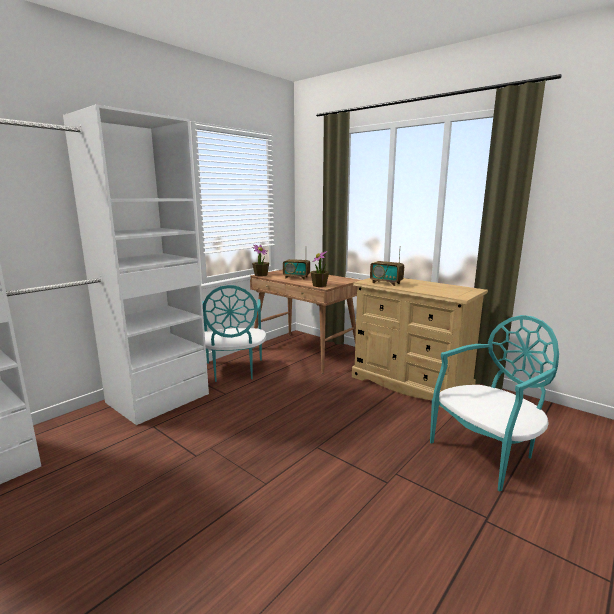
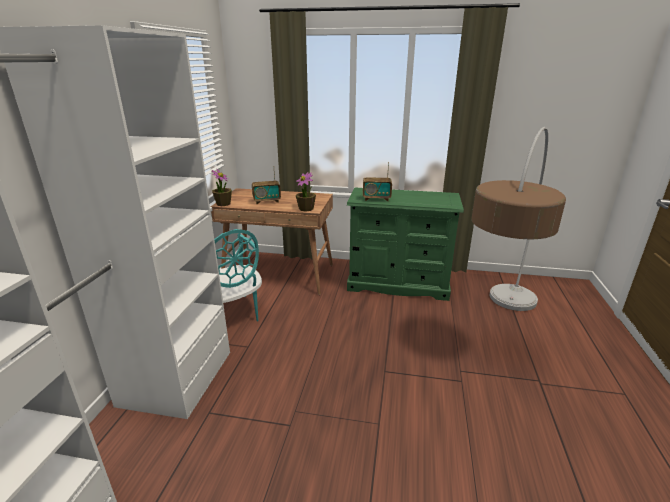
camera: 30 degrees left, 10 degrees up
beige dresser [352,278,488,408] -> green dresser [347,188,464,301]
turquoise chair [430,315,559,492] -> floor lamp [471,127,566,311]

